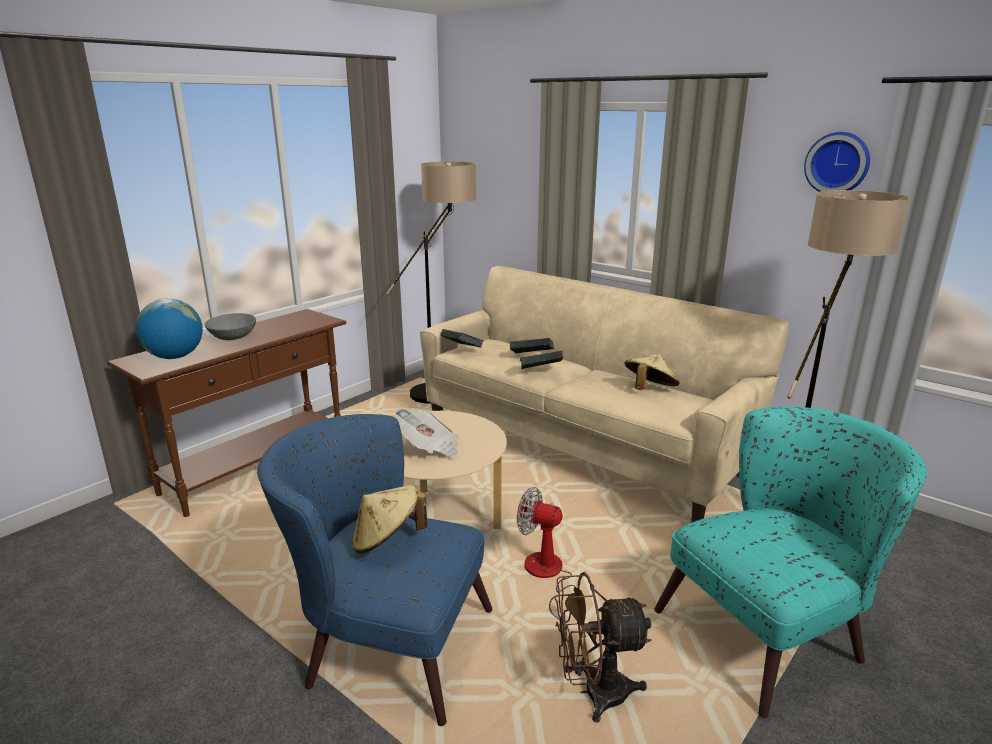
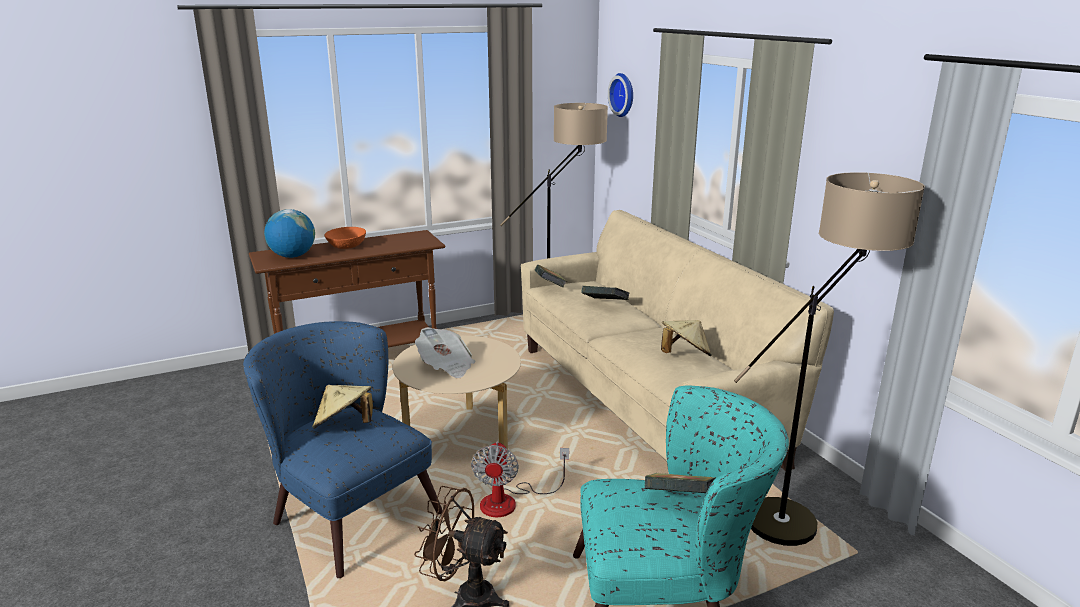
camera: 25 degrees right, 0 degrees up
grey bowl [204,313,256,340] -> orange bowl [325,227,366,249]
fan [517,487,582,623] -> fan turned 135 degrees counterclockwise [471,441,569,517]
book [520,350,563,369] -> book moved to [645,473,716,493]
wall clock [804,132,870,192] -> wall clock moved to [608,73,633,117]

